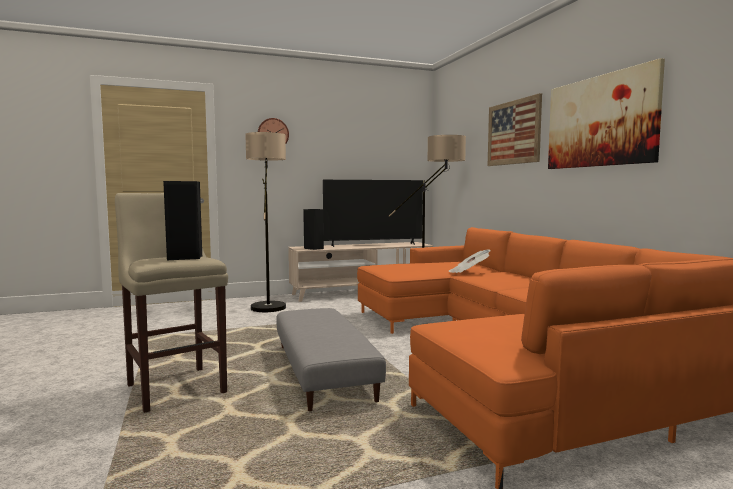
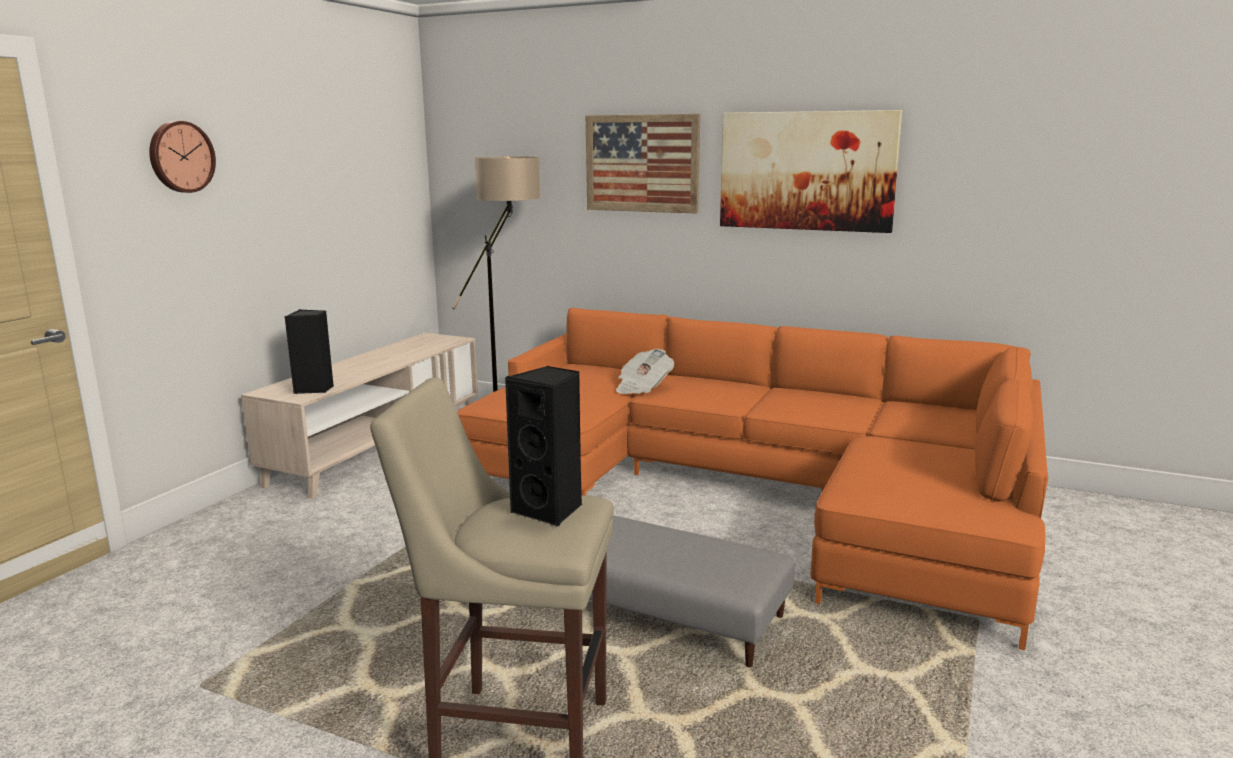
camera: 45 degrees left, 10 degrees up
floor lamp [245,132,286,312] -> none
television [323,180,423,247] -> none

